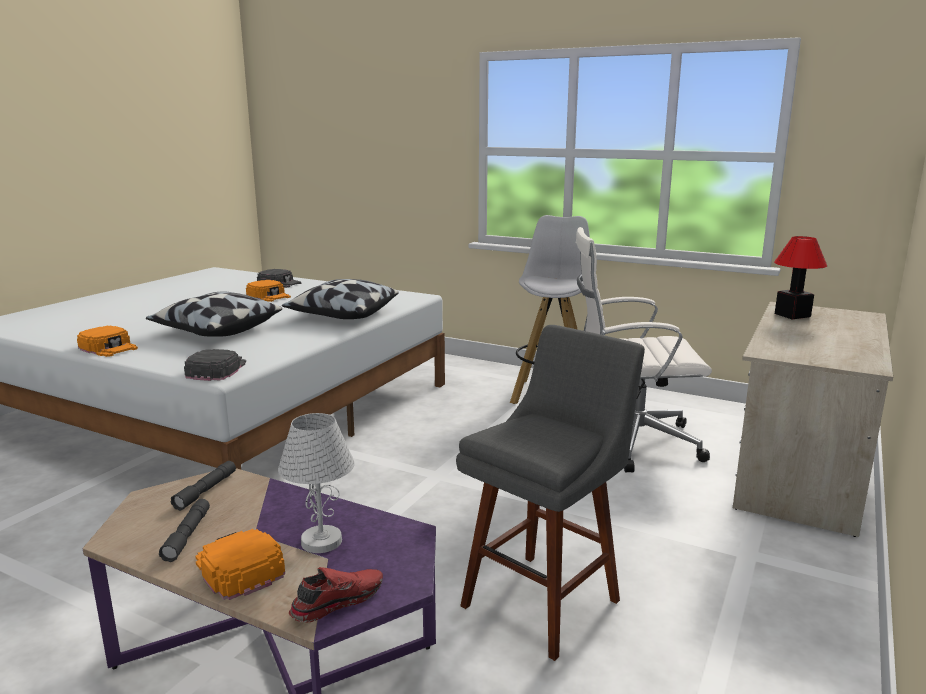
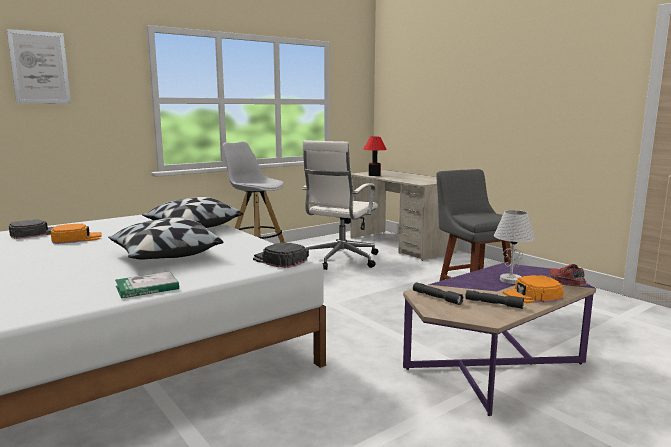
camera: 65 degrees left, 5 degrees down
orange cap [77,326,138,357] -> book [115,272,179,298]
none -> picture [7,29,71,103]

